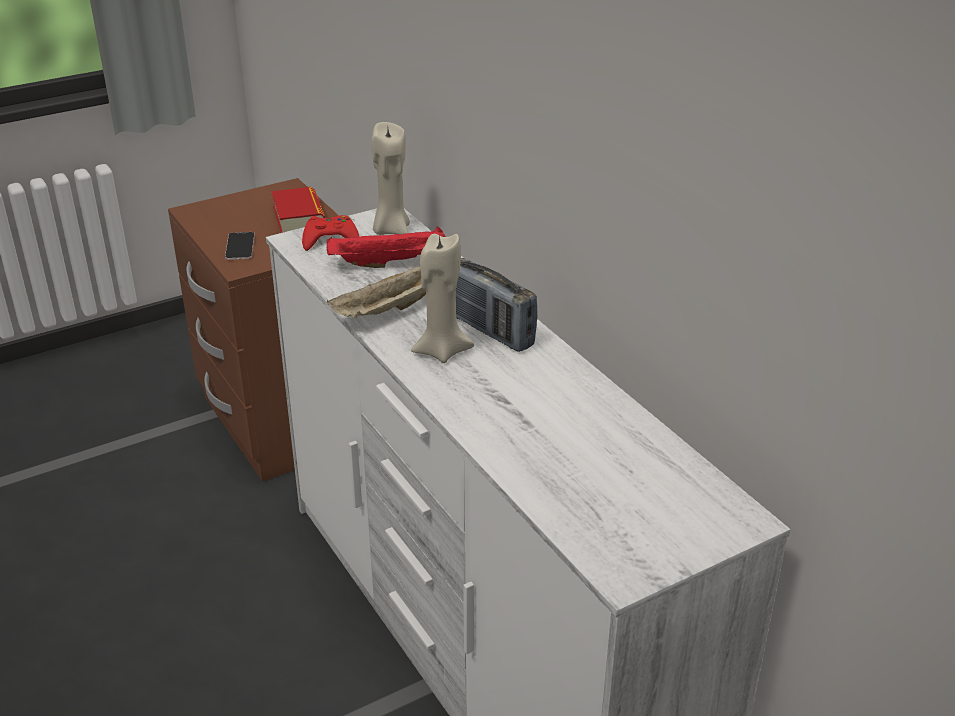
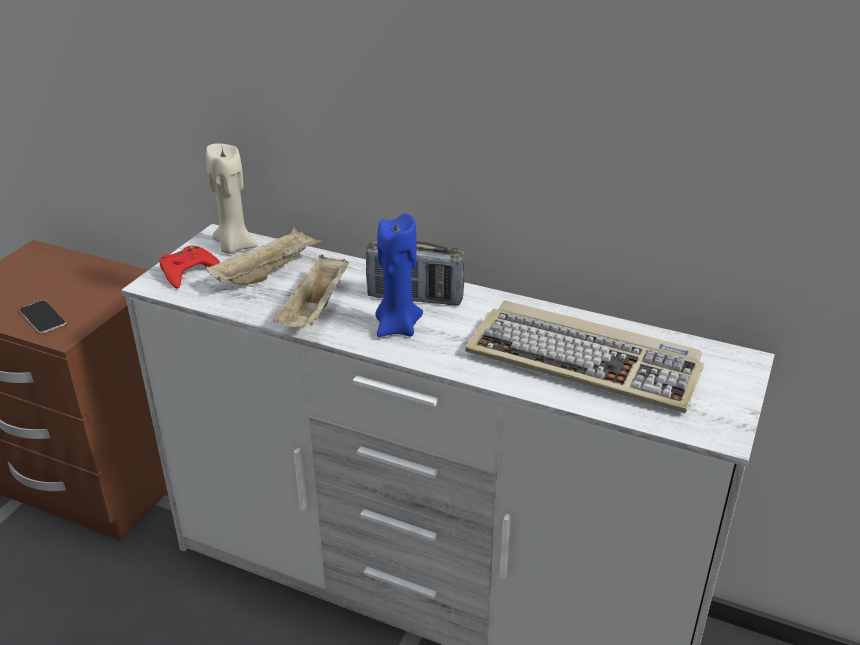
camera: 35 degrees left, 0 degrees up
book [271,187,325,233] -> none
red tray [327,226,445,268] -> beige tray [206,228,322,285]
beige candle [411,234,474,363] -> blue candle [375,213,423,337]
none -> keyboard [465,301,704,413]

